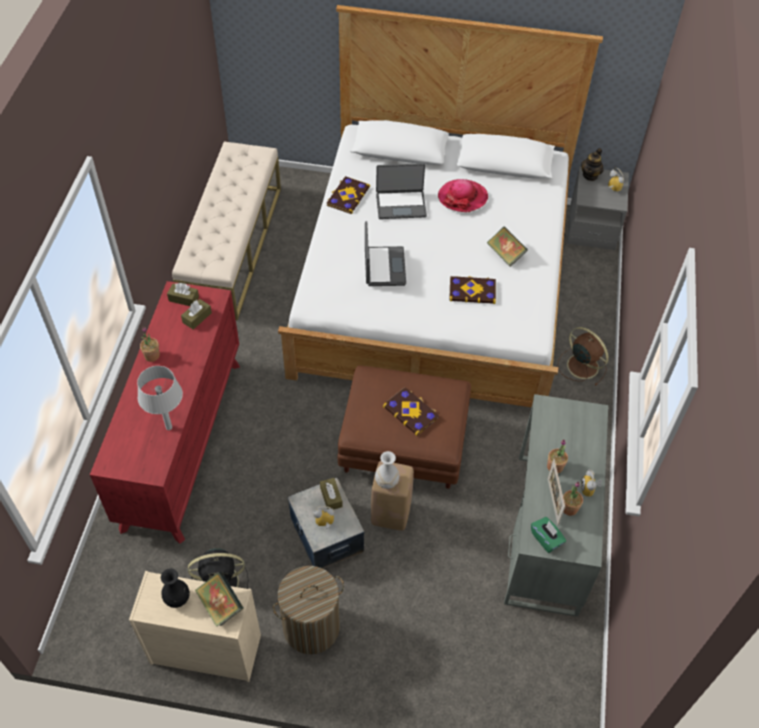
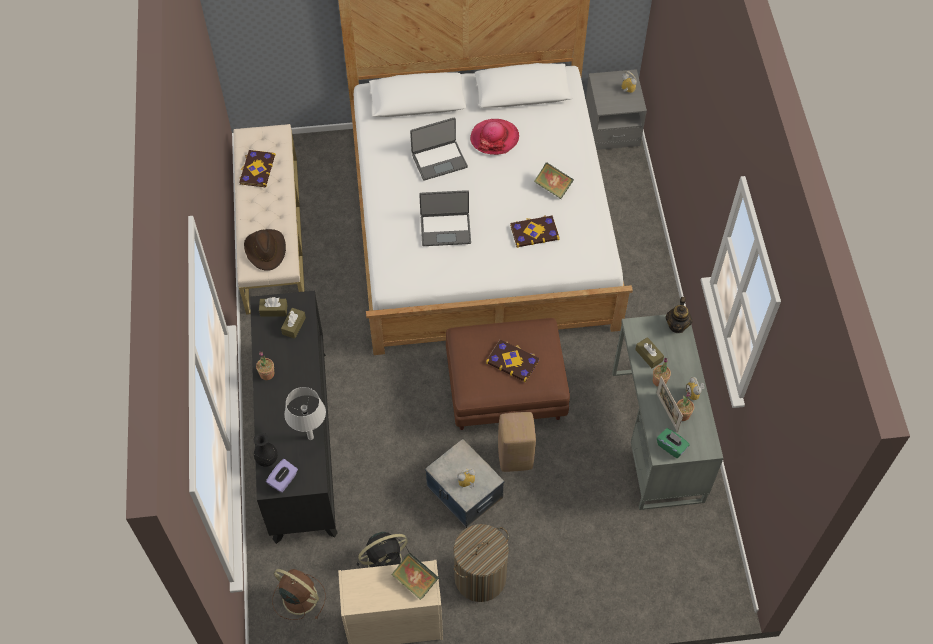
camera: 15 degrees left, 5 degrees up
red dresser [90,281,240,544] -> black dresser [250,291,338,544]
black vase [161,569,190,608] -> black vase moved to [254,433,278,467]
brown tissue box [320,478,343,510] -> brown tissue box moved to [635,337,664,368]
book [327,176,370,214] -> book moved to [239,150,276,187]
laptop [365,221,406,286] -> laptop turned 105 degrees clockwise [419,190,471,246]
white vase [375,451,399,489] -> none
brown fan [558,327,609,386] -> brown fan moved to [272,569,326,620]
teapot [581,148,604,181] -> teapot moved to [666,297,693,333]
none -> brown hat [244,229,286,271]
none -> purple tissue box [266,459,298,493]

